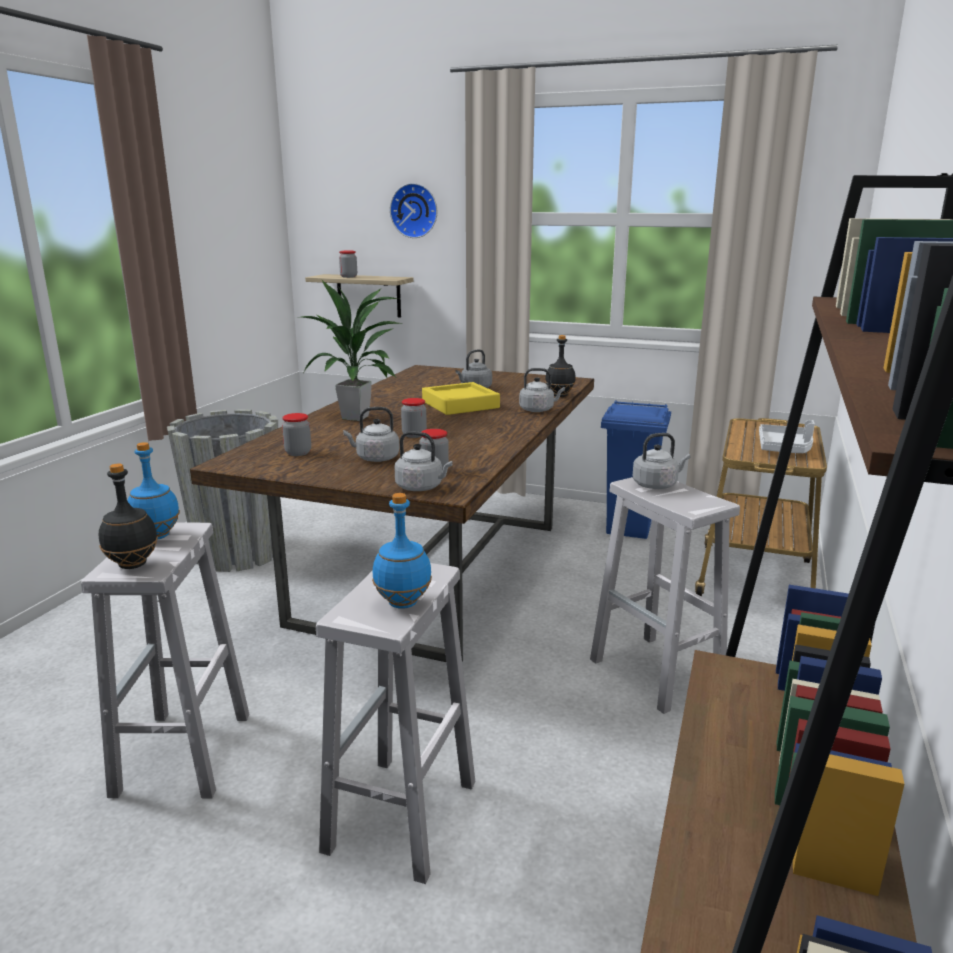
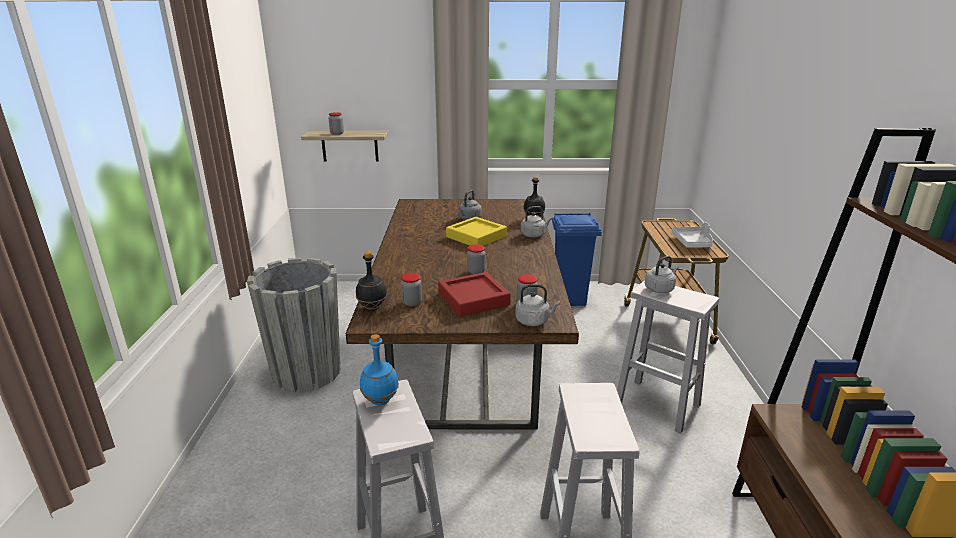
camera: 20 degrees left, 5 degrees up
black bottle [99,464,158,569] -> black bottle moved to [356,252,387,311]
potted plant [299,280,401,421] -> none
grey kettle [343,407,399,462] -> red tray [438,272,511,317]
blue bottle [372,493,432,609] -> none
wall clock [390,183,437,238] -> none

